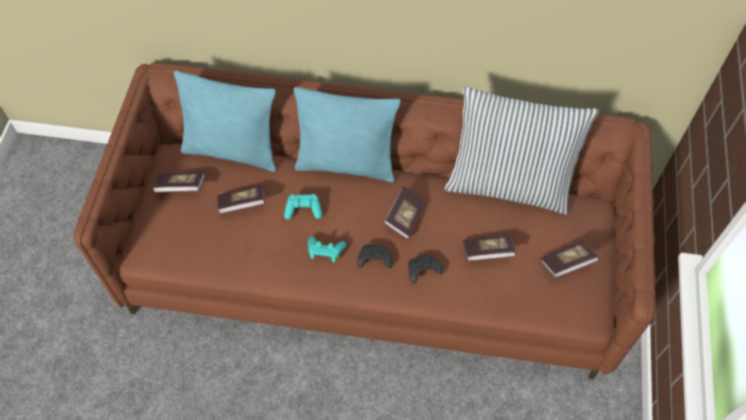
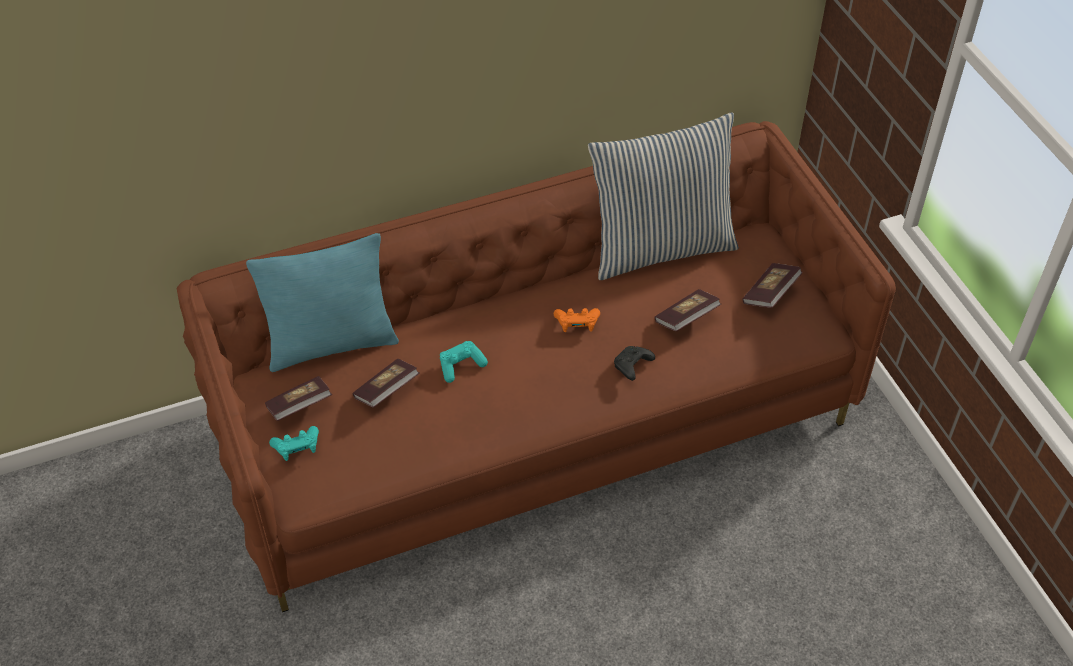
camera: 30 degrees left, 10 degrees down
turquoise pillow [294,87,401,182] -> none
turquoise game controller [308,237,346,263] -> turquoise game controller moved to [269,426,319,461]
black game controller [357,244,393,268] -> none
book [383,185,426,239] -> orange game controller [554,308,600,332]

